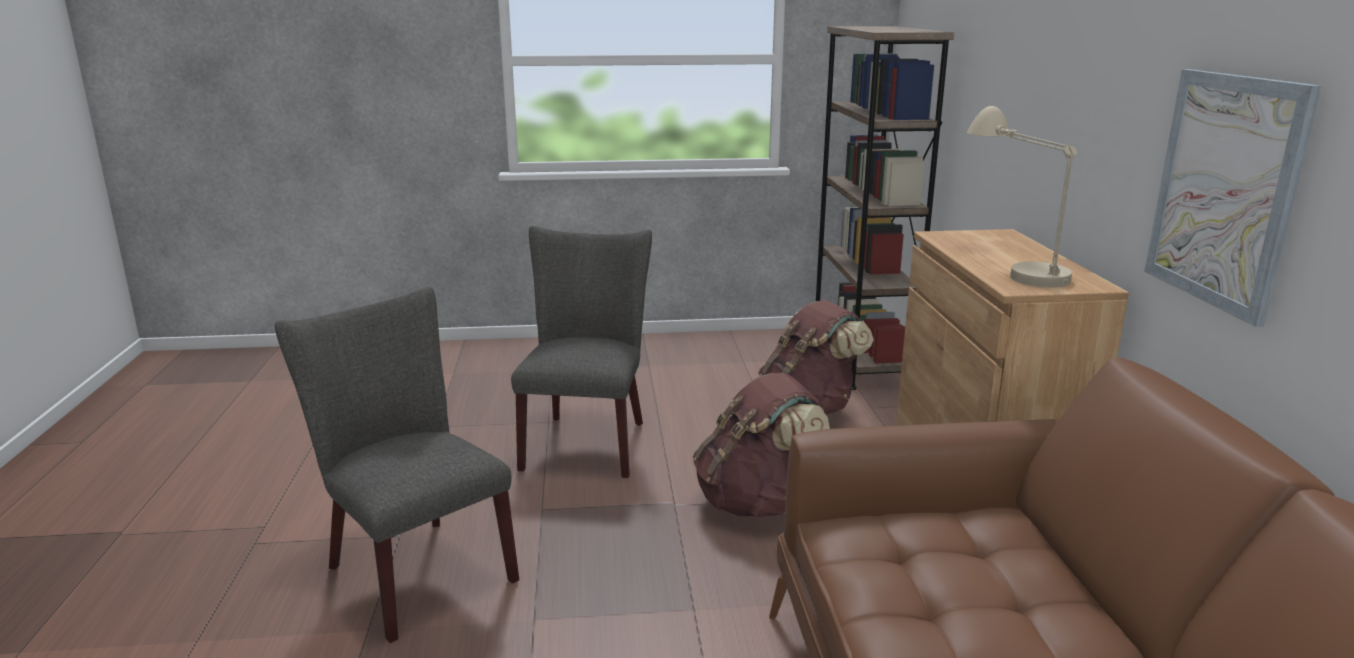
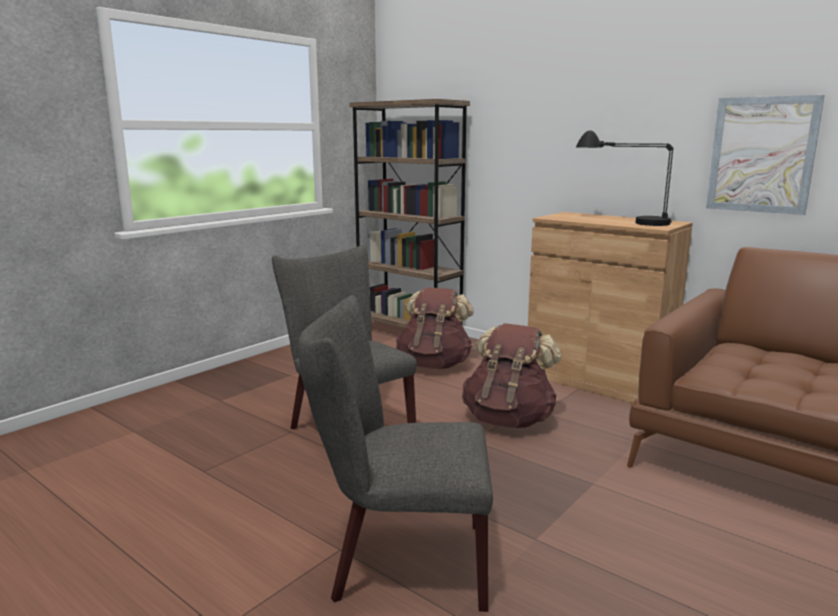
camera: 45 degrees left, 5 degrees down
beige table lamp [967,106,1077,288] -> black table lamp [576,131,674,226]

